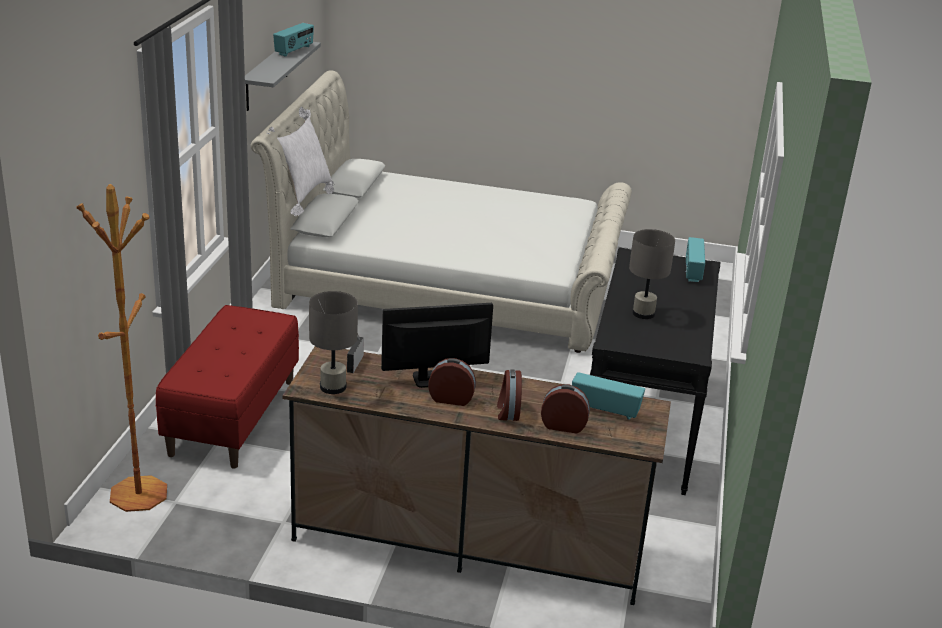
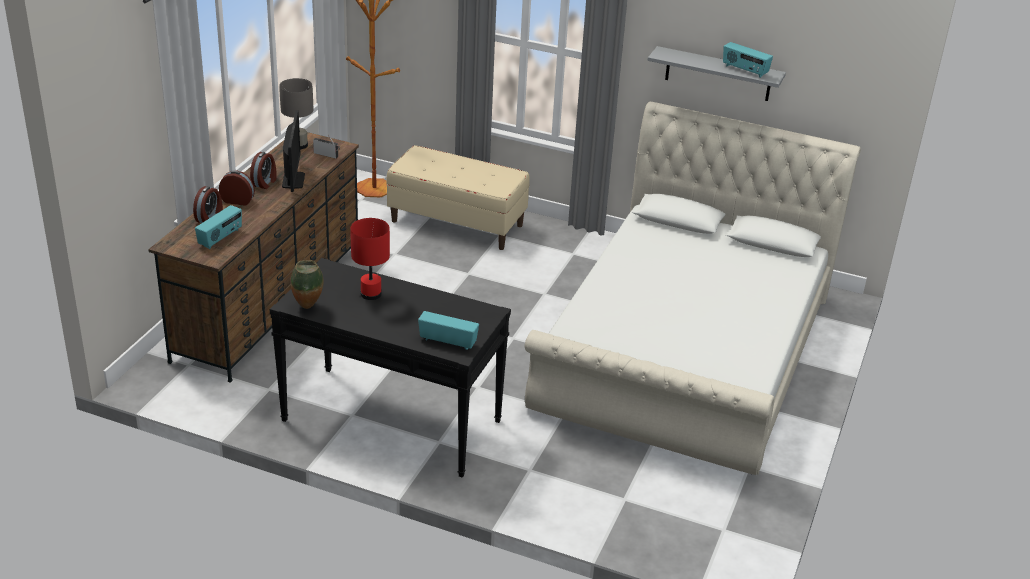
camera: 100 degrees right, 5 degrees up
red bench [156,305,299,468] -> beige bench [387,145,530,250]
white pillow [266,107,334,217] -> none
grey table lamp [629,229,675,319] -> red table lamp [351,218,390,300]
none -> vase [291,260,324,309]

